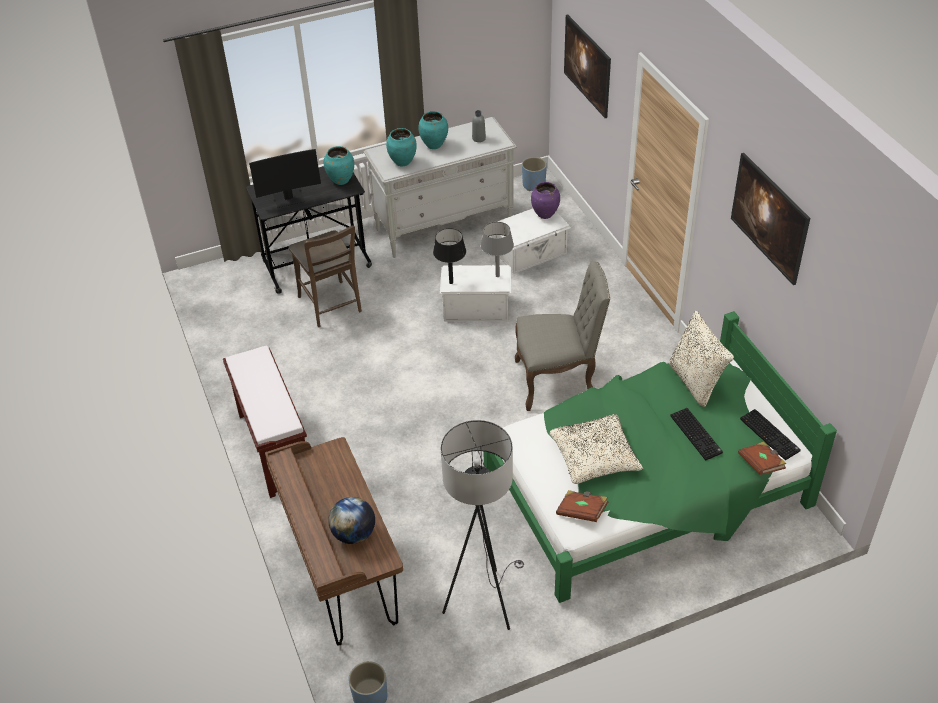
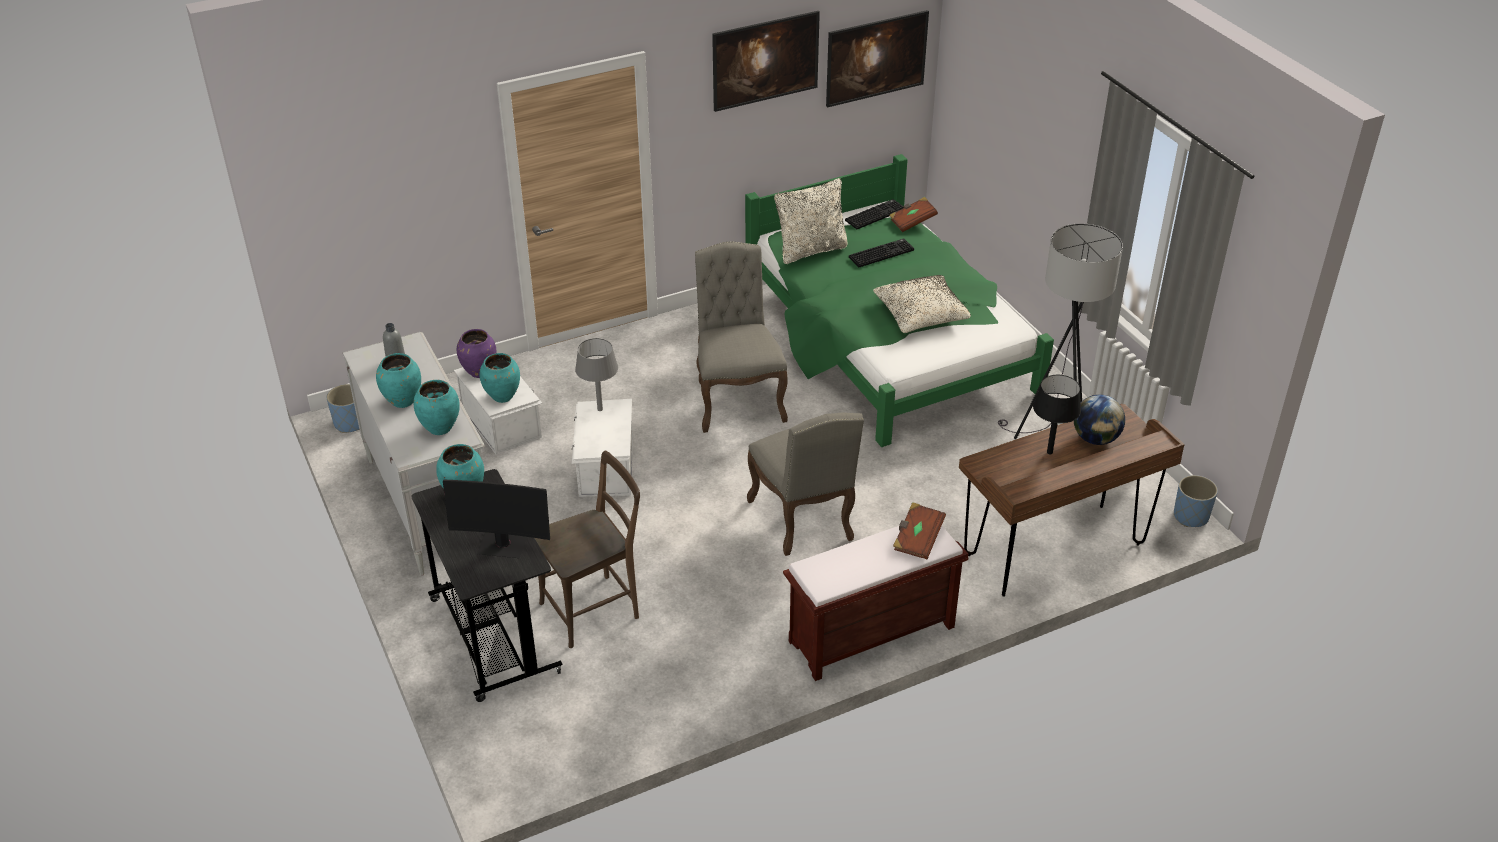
camera: 95 degrees left, 5 degrees down
monitor [249,149,321,208] -> monitor turned 120 degrees clockwise [443,480,550,558]
black table lamp [433,228,466,284] -> black table lamp moved to [1033,375,1081,455]
brown book [556,490,608,522] -> brown book moved to [893,502,946,559]
picture [564,15,611,118] -> picture moved to [826,10,929,108]
none -> turquoise vase [480,353,520,403]
none -> grey chair [747,412,864,556]

